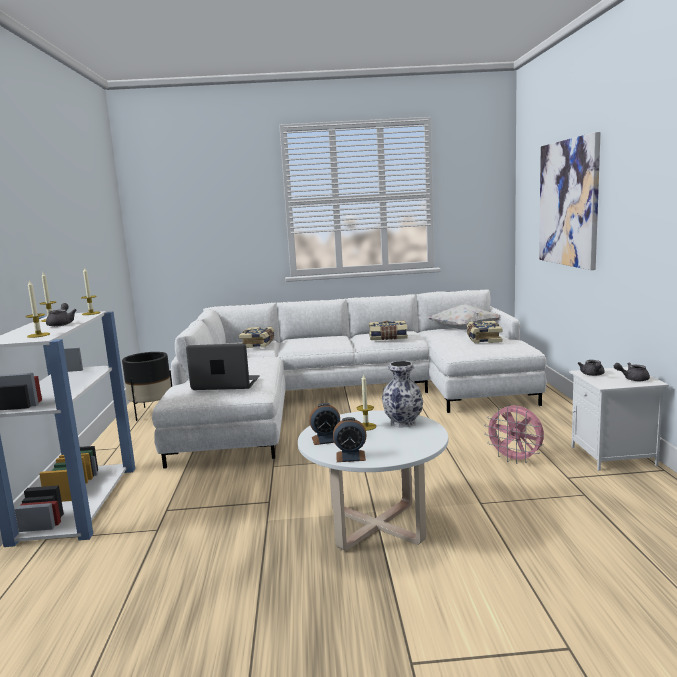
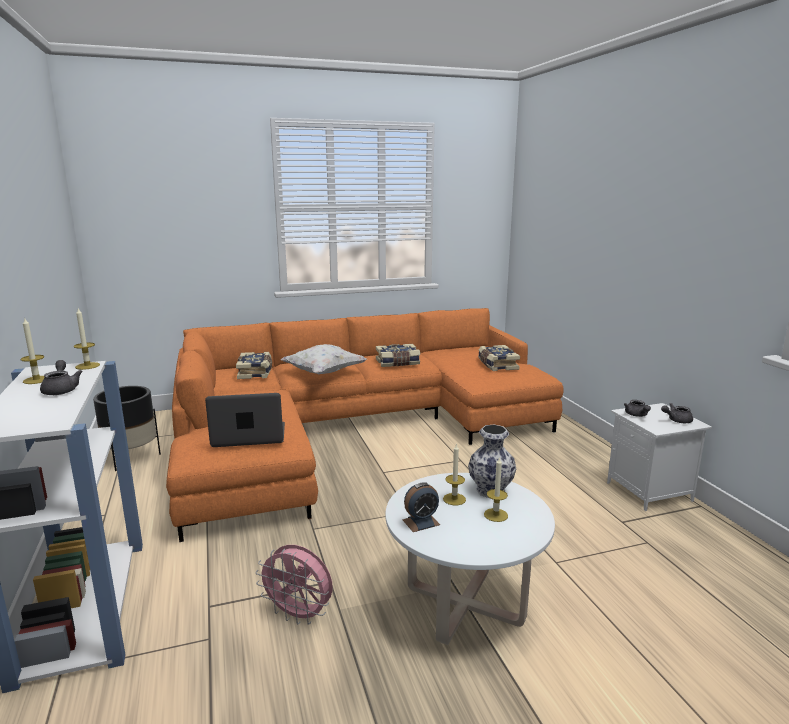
camera: 15 degrees left, 5 degrees up
candle [25,280,50,338] -> candle moved to [484,457,508,522]
white sofa [152,289,547,469] -> orange sofa [166,308,564,542]
alarm clock [333,417,367,462] -> none
white pillow [428,304,501,330] -> white pillow moved to [280,344,367,375]
pink fan [484,405,544,464] -> pink fan moved to [255,545,333,625]
picture [539,132,601,270] -> none

